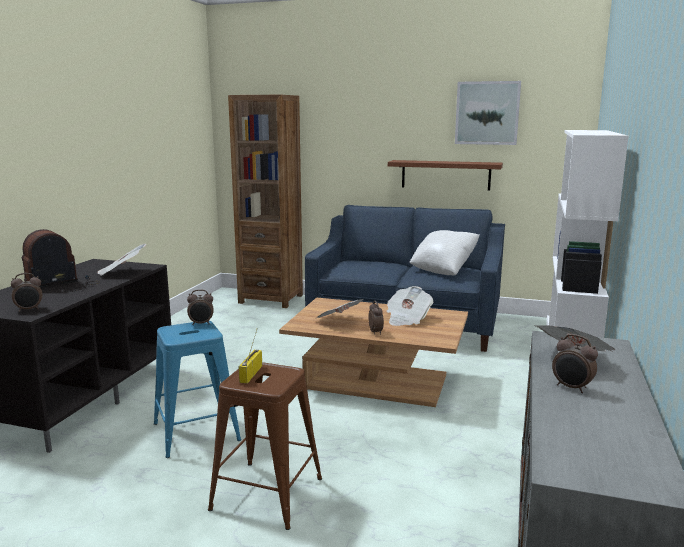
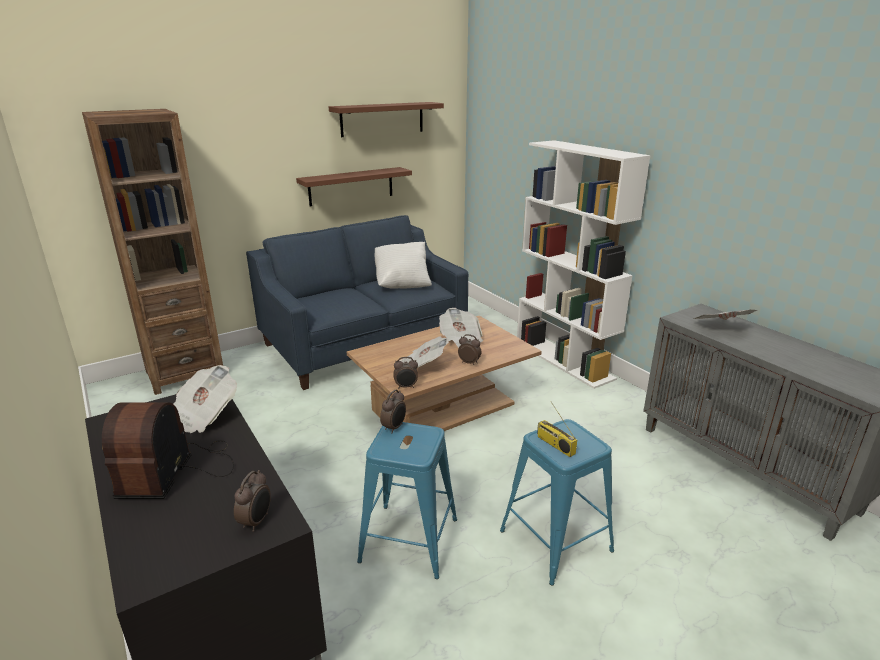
camera: 50 degrees left, 10 degrees up
brown stool [208,362,322,530] -> blue stool [500,419,614,586]
picture [455,81,521,145] -> brown shelf [329,102,444,137]
alarm clock [552,334,598,393] -> alarm clock moved to [393,357,418,389]

